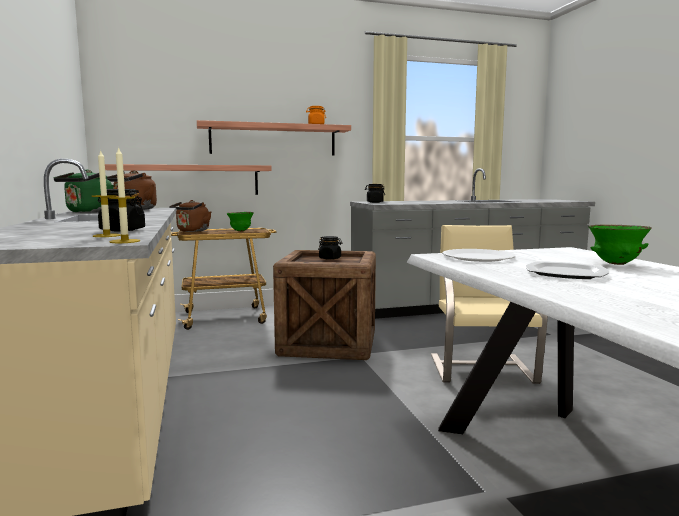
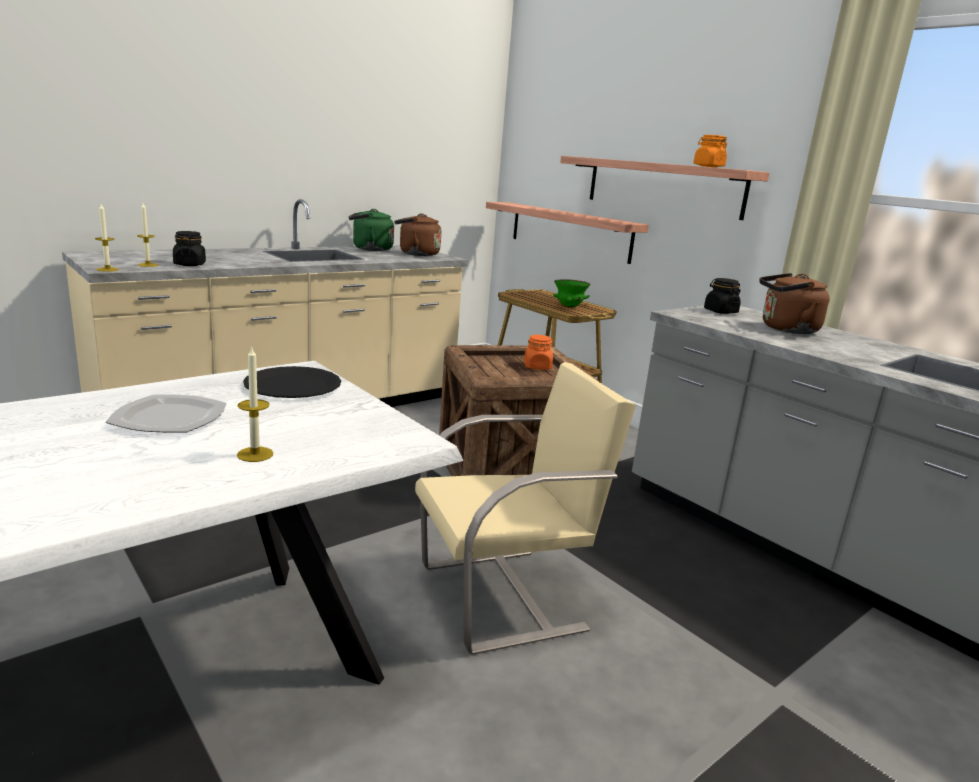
camera: 65 degrees right, 10 degrees up
brown kettle [169,200,211,232] -> brown kettle moved to [759,273,830,334]
black jar [318,236,343,260] -> orange jar [524,335,553,370]
white plate [442,249,515,262] -> black plate [243,366,341,398]
green bowl [589,224,652,265] -> candle [237,346,273,462]

